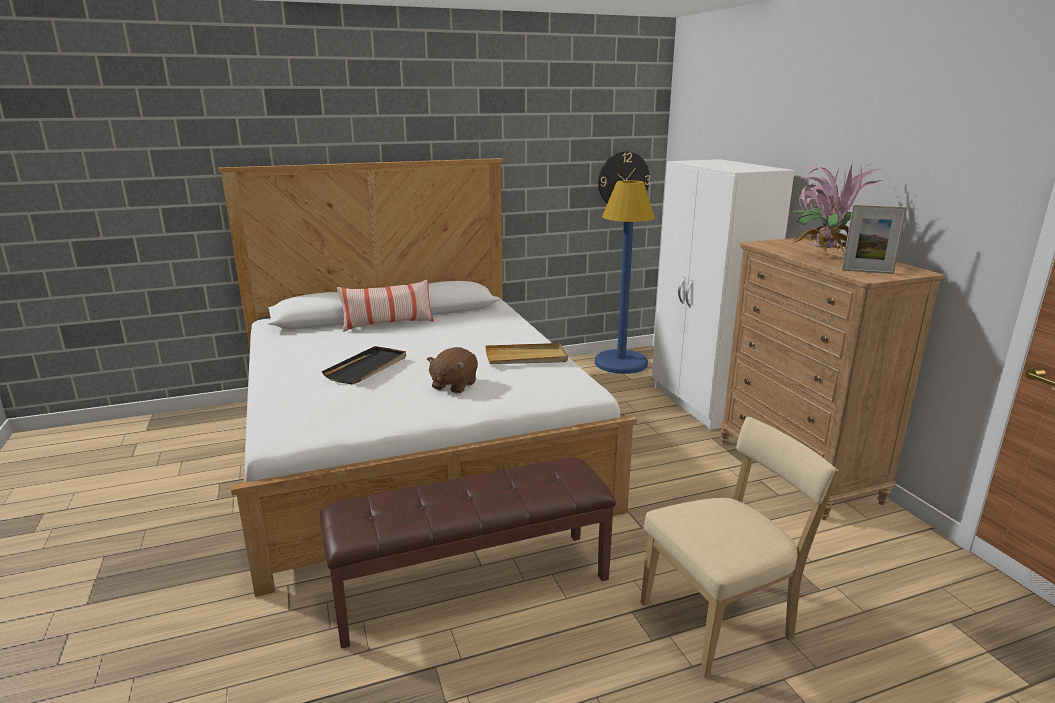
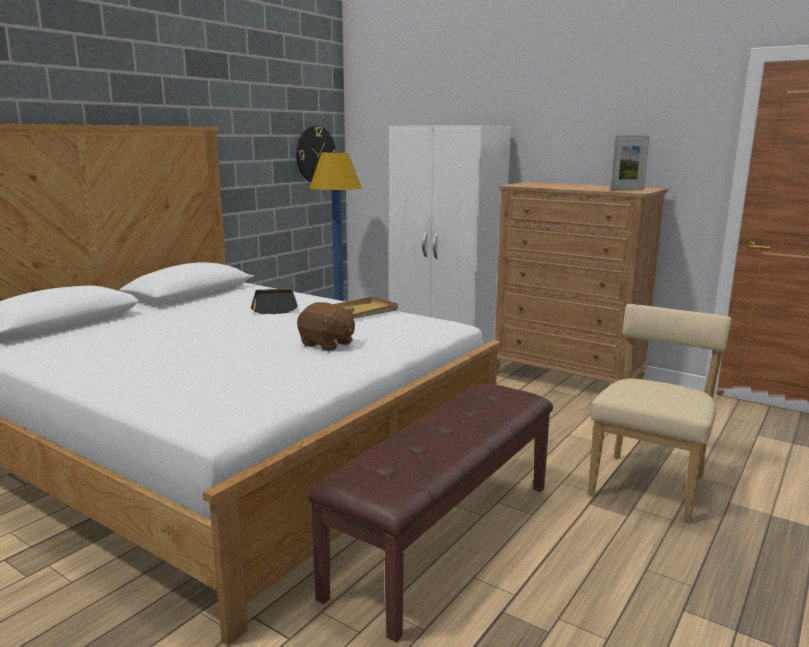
camera: 35 degrees left, 5 degrees down
black tray [322,346,406,384] -> black tray moved to [251,289,298,314]
pillow [337,279,434,332] -> none
brown plush toy [427,347,478,394] -> brown plush toy turned 45 degrees counterclockwise [297,302,355,351]
potted plant [791,164,884,253] -> none

